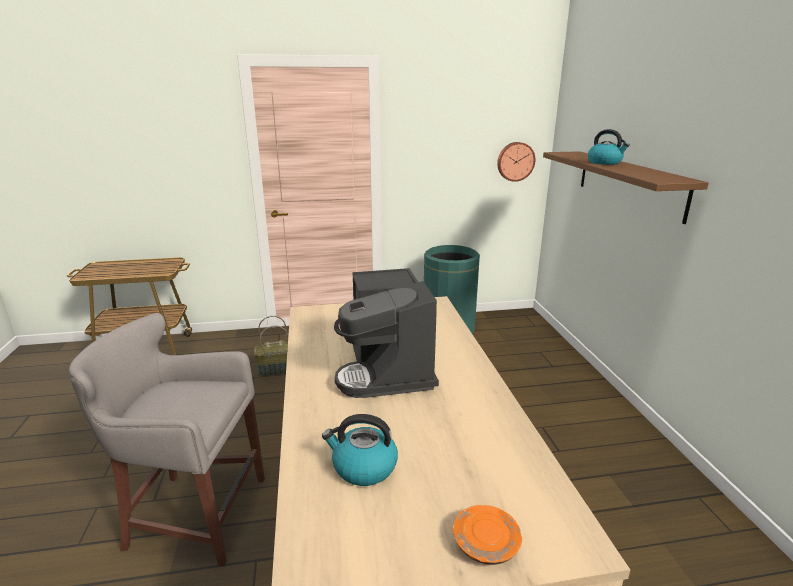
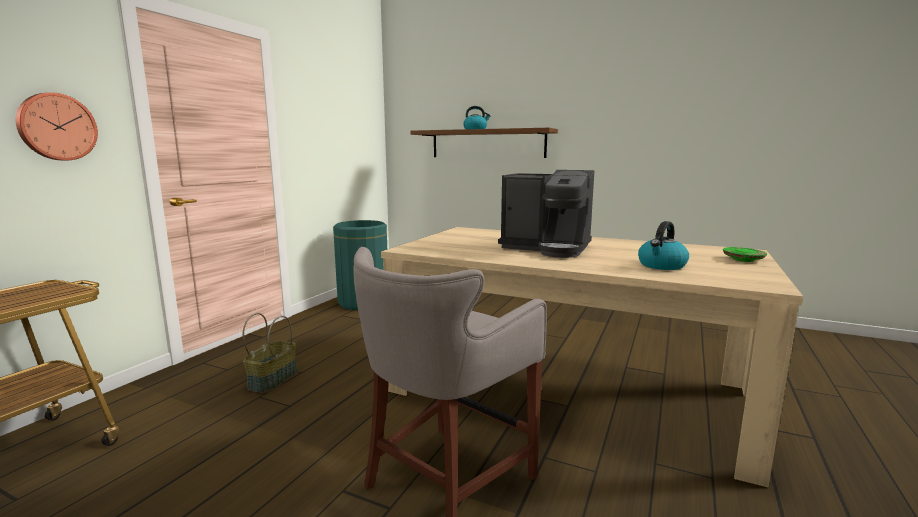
camera: 55 degrees left, 10 degrees down
orange plate [453,505,522,565] -> green plate [723,247,767,262]
wall clock [497,142,535,182] -> wall clock moved to [16,92,98,161]

